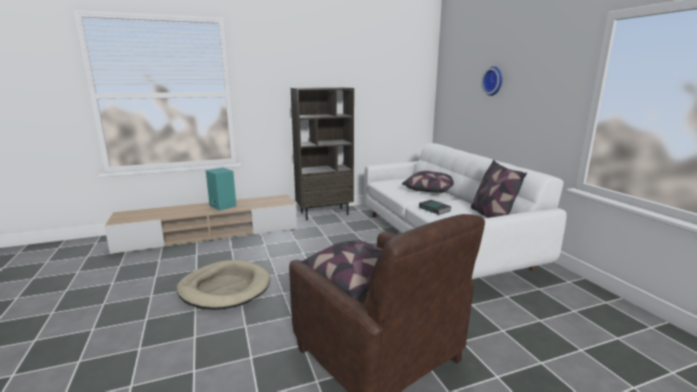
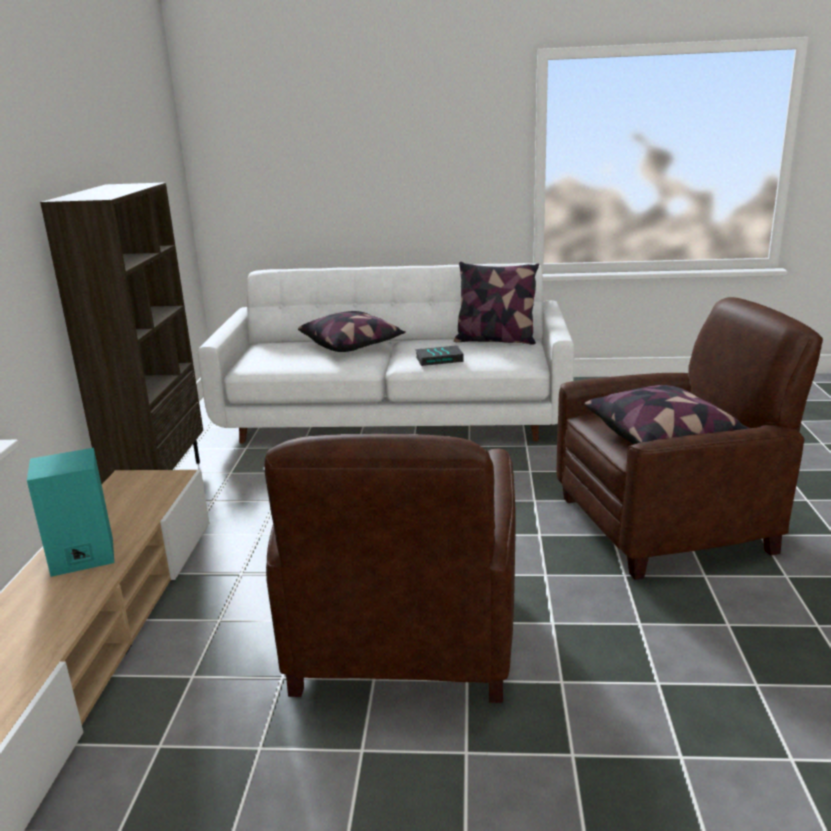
camera: 65 degrees left, 5 degrees up
beige dog bed [176,260,271,310] -> brown armchair [264,434,516,703]
wall clock [481,66,502,96] -> none

